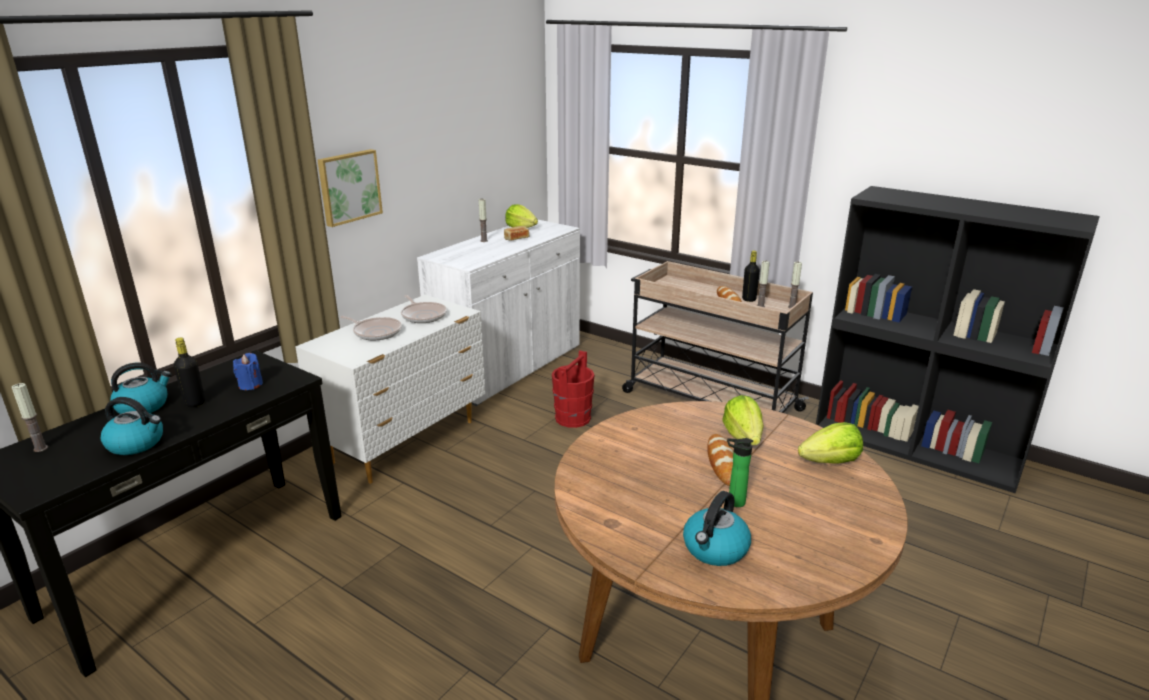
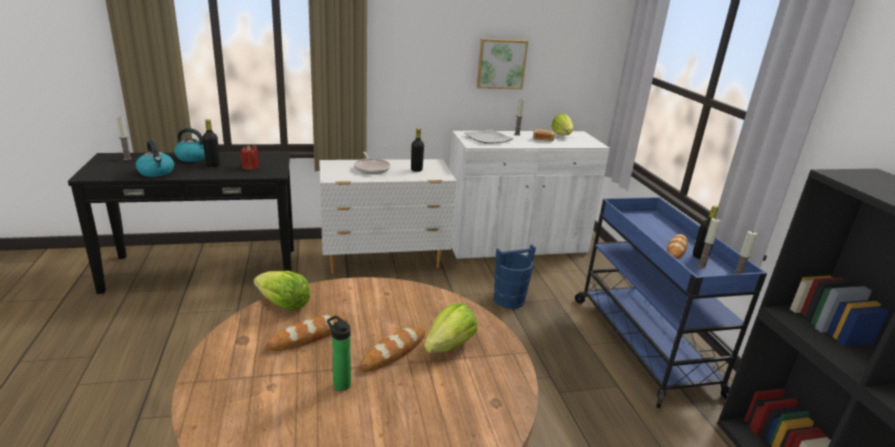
camera: 40 degrees right, 0 degrees up
blue candle [233,353,263,390] -> red candle [240,145,259,170]
picture [317,149,383,227] -> picture moved to [477,39,528,89]
frying pan [401,295,447,323] -> black bottle [411,128,424,172]
red bucket [552,350,594,428] -> blue bucket [494,245,536,309]
beige cart [622,261,813,413] -> blue cart [575,197,767,408]
kettle [683,491,751,566] -> none
lettuce [798,422,863,464] -> lettuce moved to [254,271,311,311]
none -> bread [266,315,348,351]
none -> plate [465,129,513,144]

